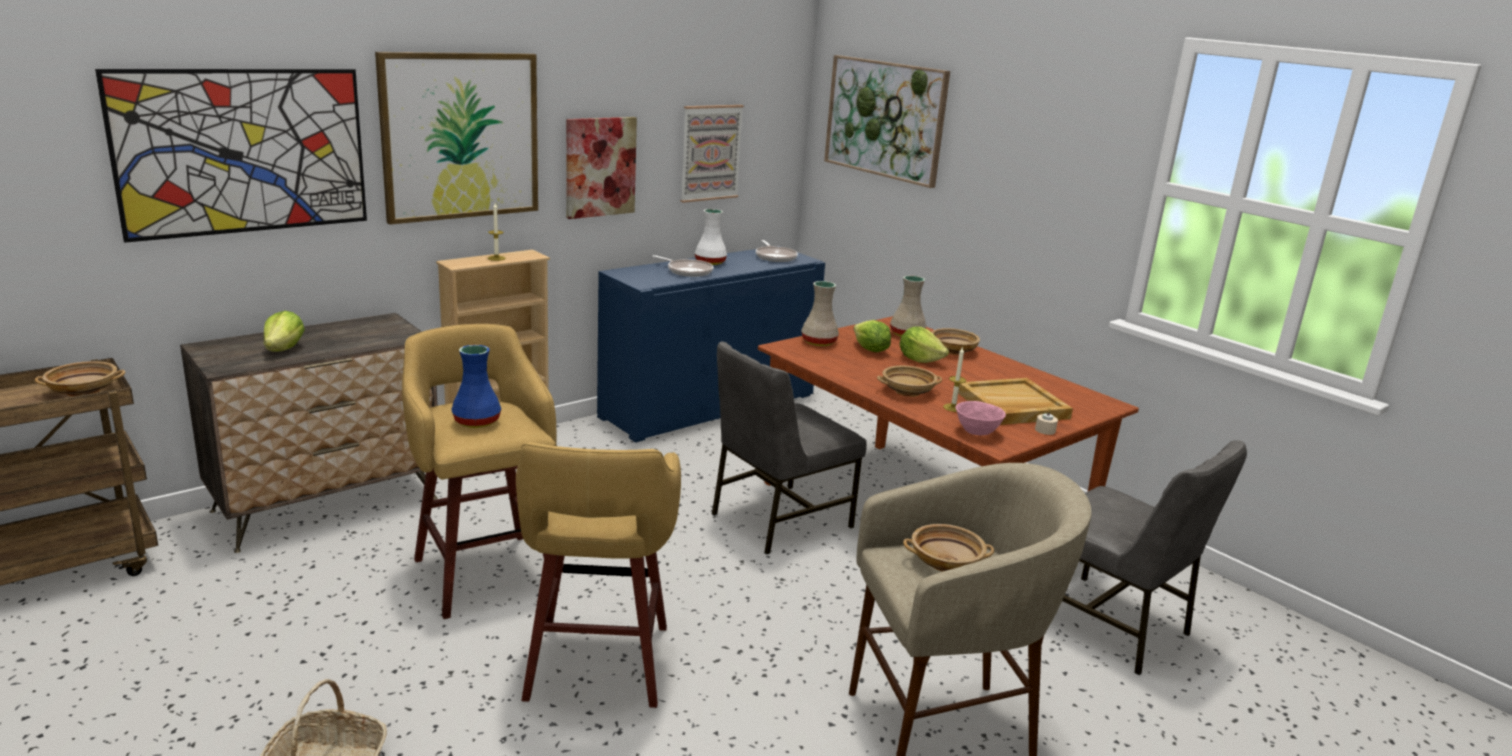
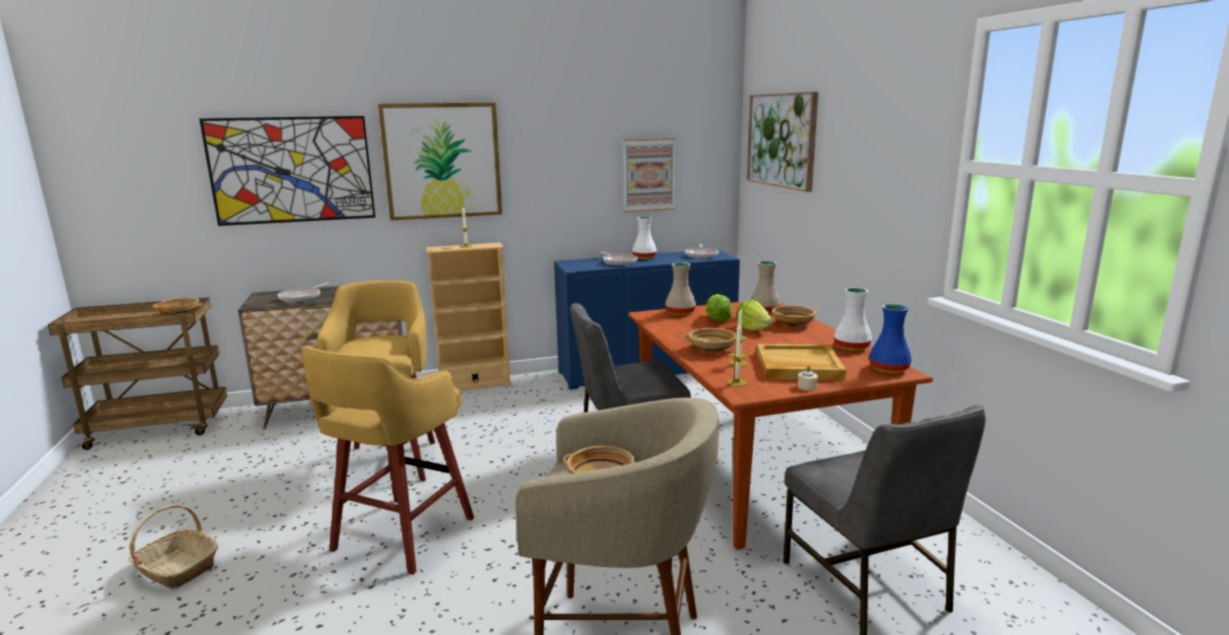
camera: 25 degrees right, 5 degrees down
lettuce [264,311,305,352] -> frying pan [278,283,330,302]
blue vase [451,345,501,428] -> blue vase moved to [869,304,912,373]
picture [566,117,637,219] -> none
pink bowl [956,401,1006,435] -> candle [727,324,747,386]
none -> white vase [833,288,872,351]

